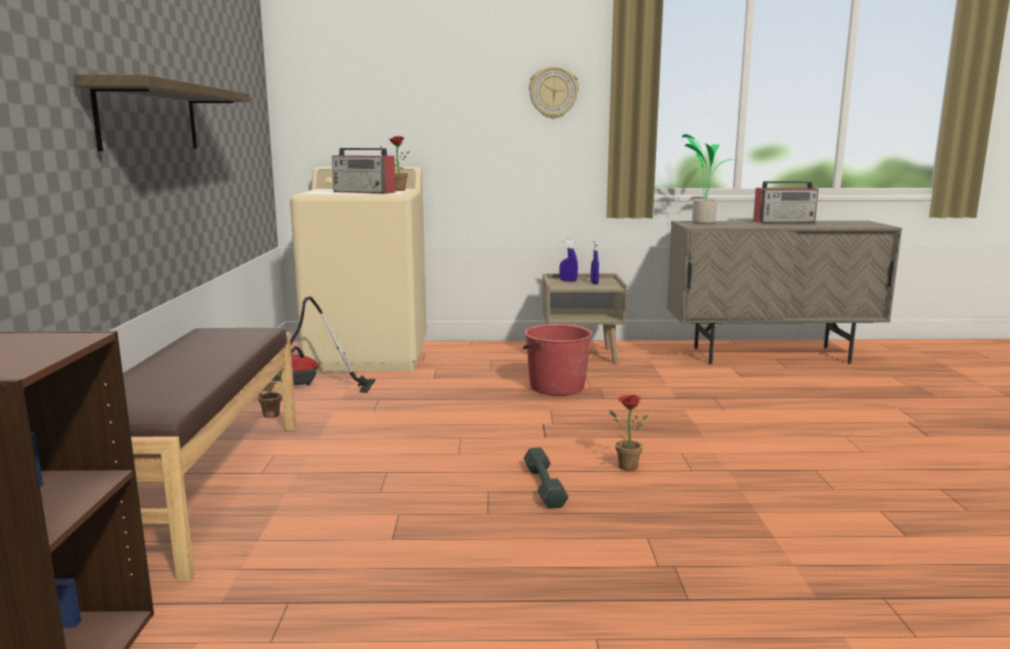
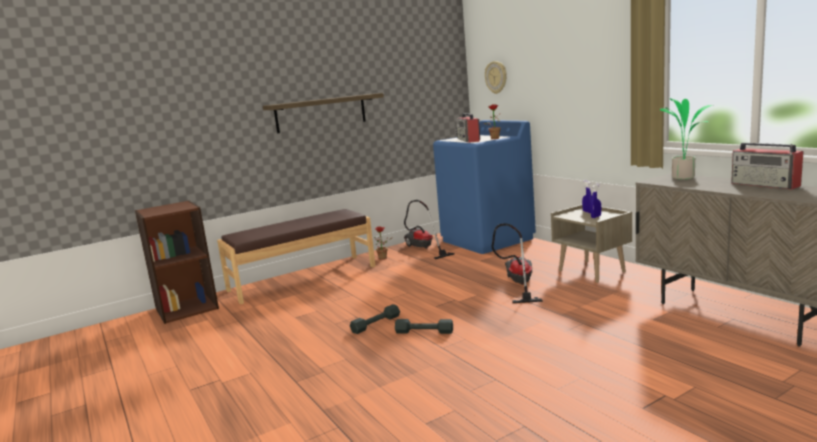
camera: 60 degrees right, 0 degrees up
beige washing machine [290,167,427,372] -> blue washing machine [433,120,536,254]
red bucket [523,324,593,396] -> vacuum cleaner [492,223,543,303]
wall clock [529,66,579,119] -> wall clock moved to [485,61,507,94]
potted plant [609,395,648,471] -> grey dumbbell [395,319,453,334]

